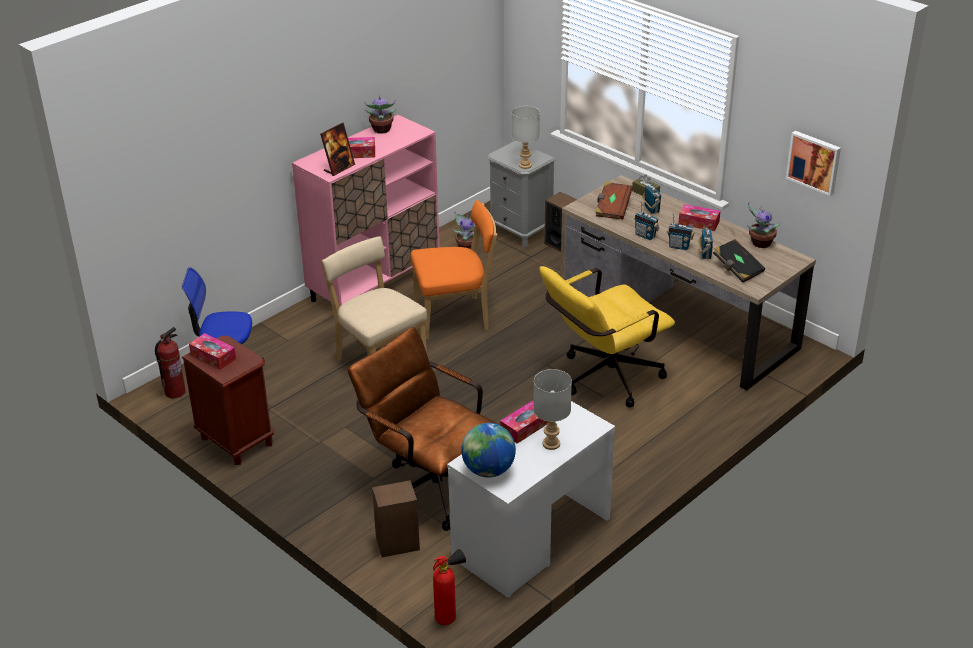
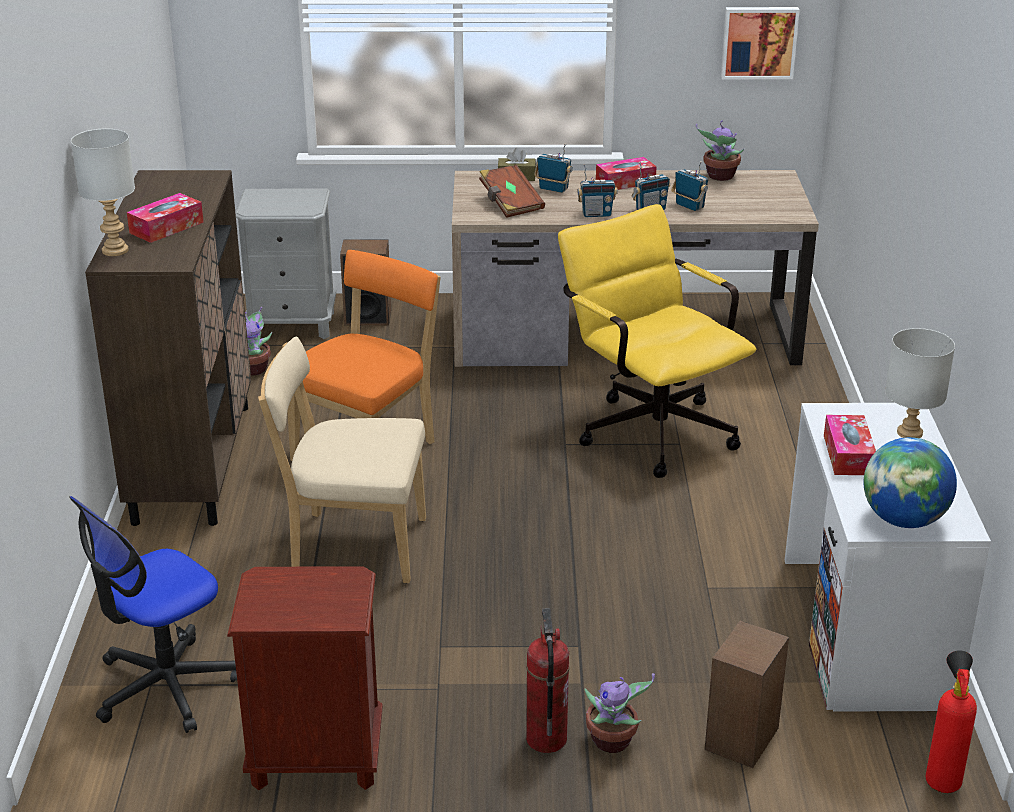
camera: 45 degrees left, 5 degrees down
fire extinguisher [155,327,186,399] -> fire extinguisher moved to [526,608,570,753]
tissue box [189,333,236,370] -> none
pink cabinet [292,115,440,307] -> brown cabinet [85,170,251,526]
picture frame [320,123,355,176] -> none
brown office chair [348,327,497,531] -> none
potted plant [364,94,397,134] -> potted plant moved to [585,673,655,753]
grey table lamp [512,106,540,169] -> grey table lamp moved to [71,129,135,256]
yellow office chair [540,266,675,408] -> yellow office chair turned 135 degrees clockwise [558,204,756,478]
black book [713,239,765,283] -> none

